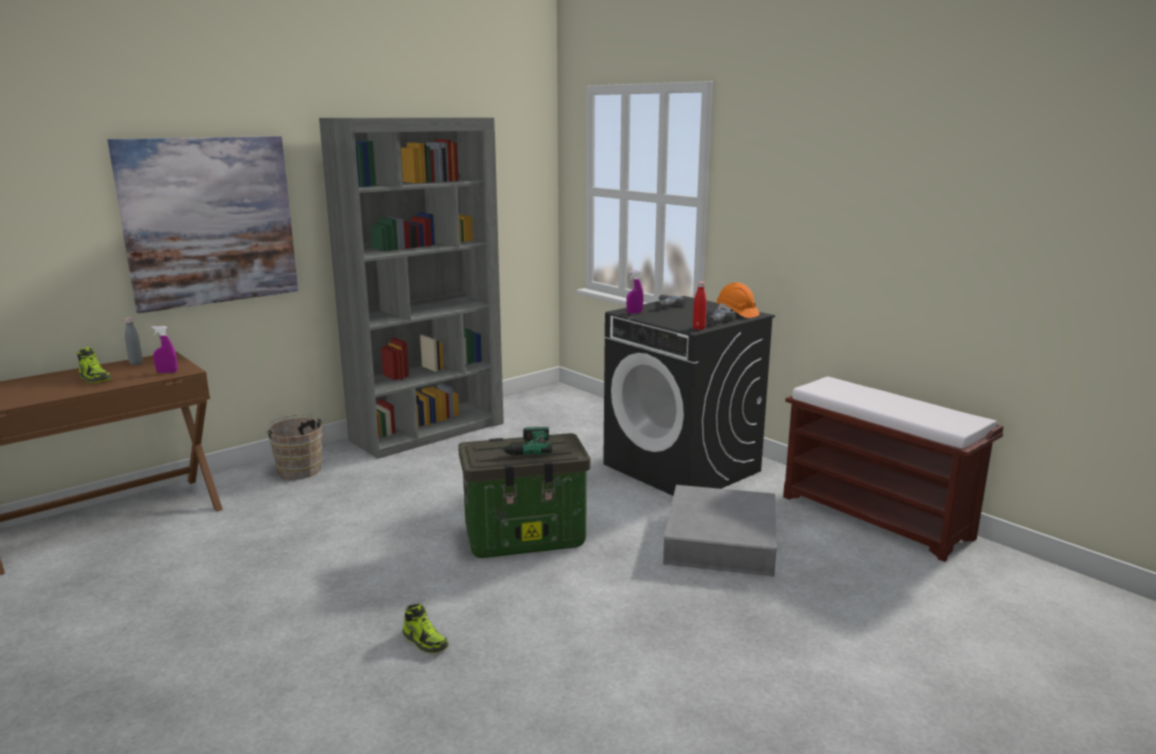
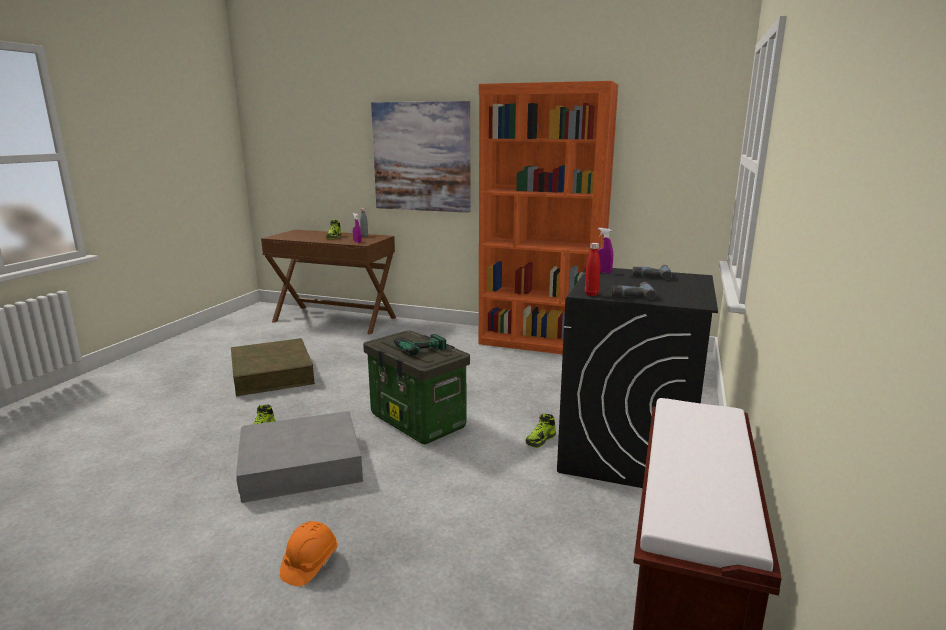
camera: 60 degrees right, 0 degrees up
brown bucket [266,415,323,480] -> none
grey bookcase [319,117,504,459] -> orange bookcase [479,81,618,354]
grey storage box [663,485,777,577] -> grey storage box moved to [236,411,363,503]
orange hard hat [716,282,760,318] -> orange hard hat moved to [280,521,337,586]
none -> brown storage box [231,338,315,396]
none -> shoe [525,413,556,448]

